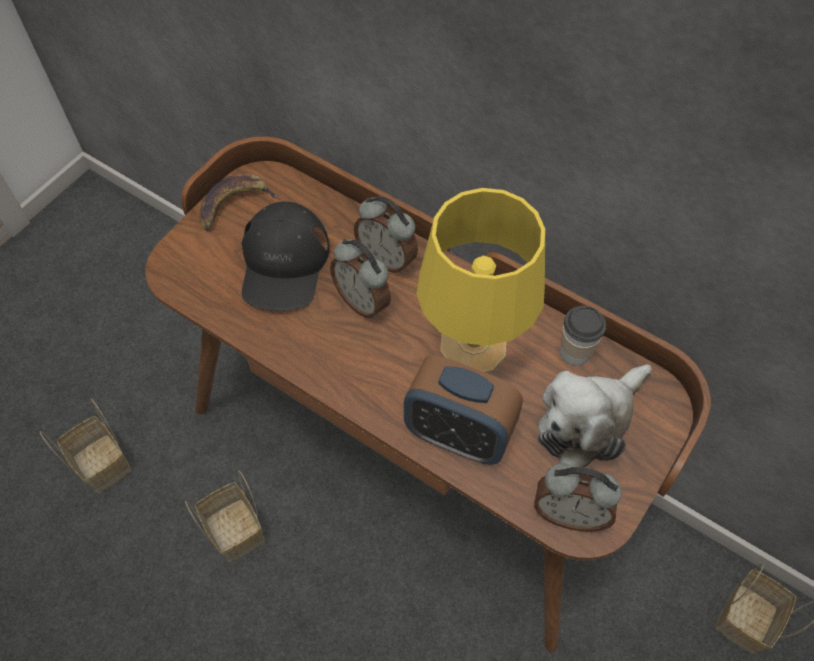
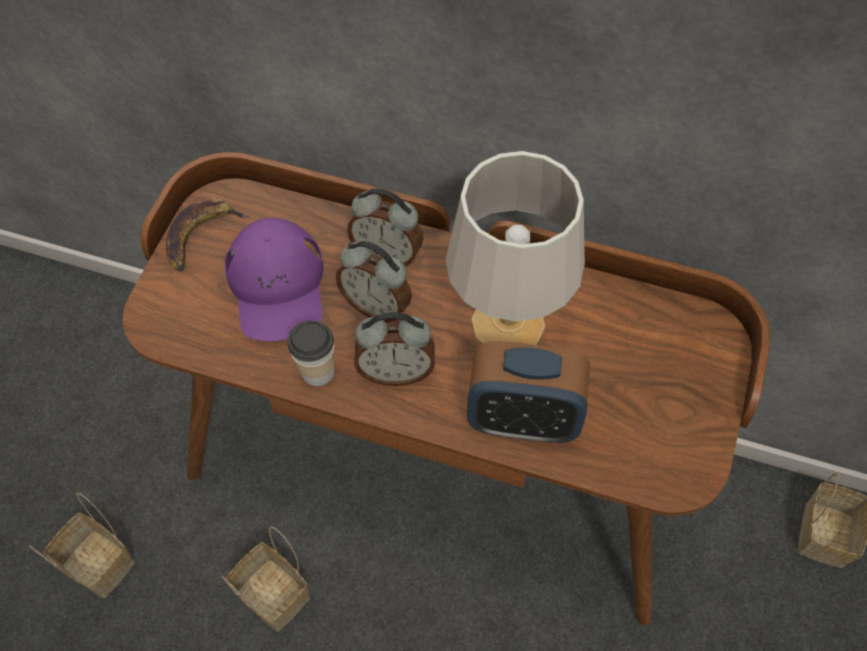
camera: 15 degrees left, 0 degrees up
black cap [242,201,330,311] -> purple cap [225,218,324,341]
yellow table lamp [416,188,545,373] -> grey table lamp [446,151,585,345]
alarm clock [534,463,621,532] -> alarm clock moved to [354,312,435,386]
plush toy [538,364,652,468] -> none
cup [560,306,606,366] -> cup moved to [288,321,335,386]

